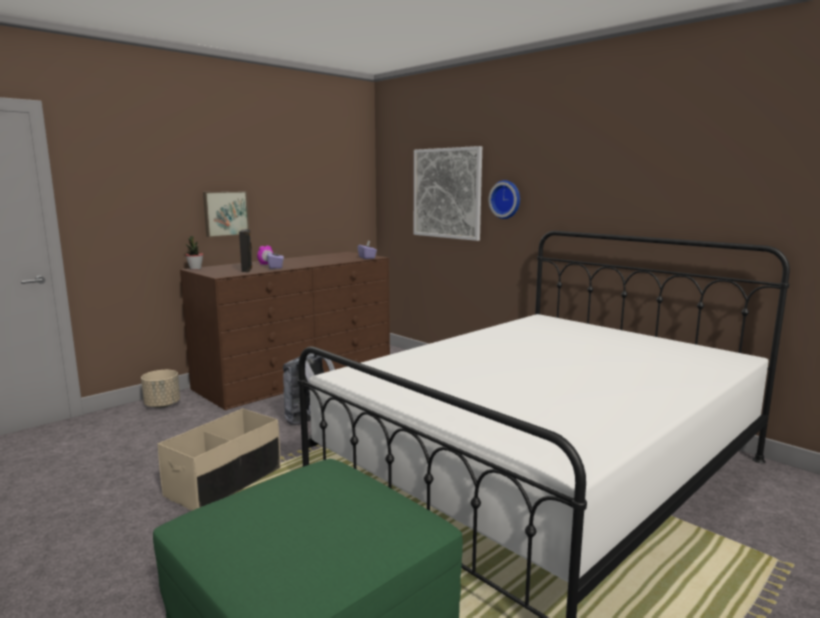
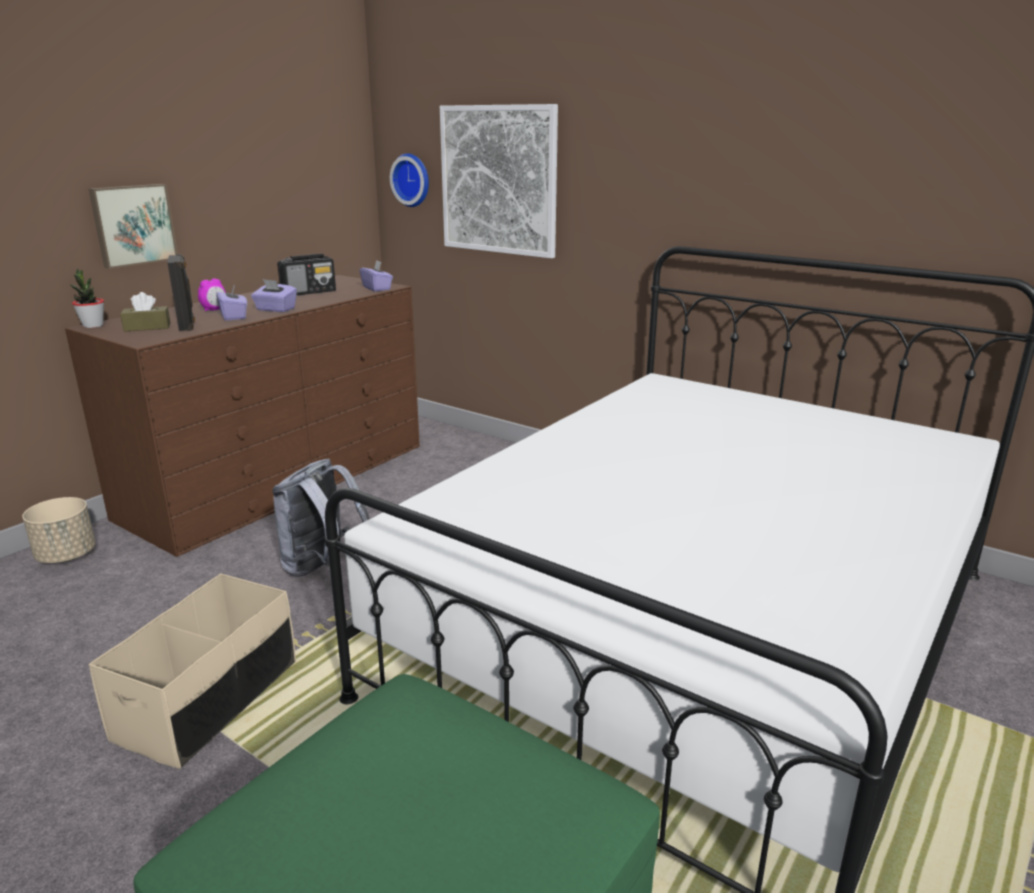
camera: 10 degrees left, 10 degrees up
wall clock [488,180,520,219] -> wall clock moved to [390,153,429,207]
none -> brown tissue box [120,292,171,332]
none -> purple tissue box [251,279,297,312]
none -> radio [277,254,336,296]

